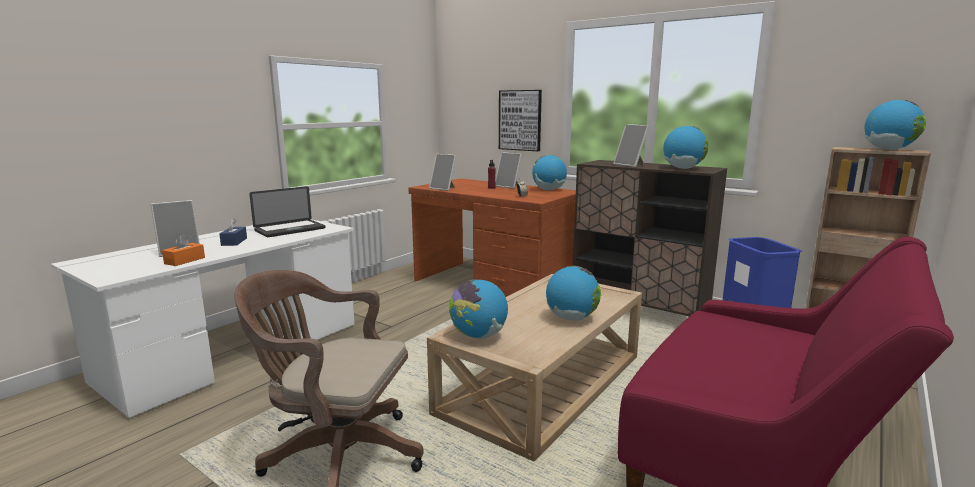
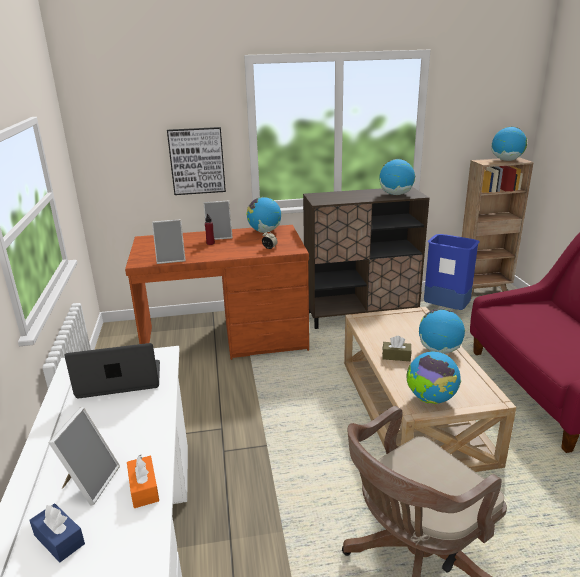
camera: 45 degrees left, 10 degrees up
blue tissue box [219,218,247,246] -> blue tissue box moved to [29,503,85,562]
laptop [249,186,325,237] -> laptop turned 105 degrees counterclockwise [64,343,160,399]
picture frame [613,124,649,167] -> none
none -> brown tissue box [382,336,411,361]

